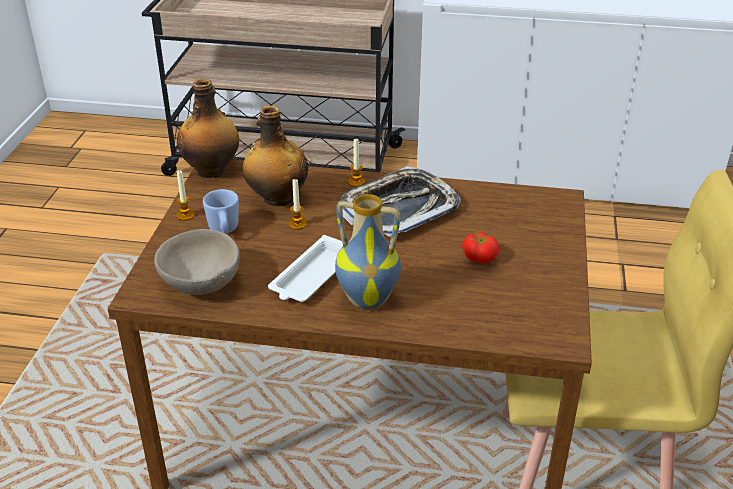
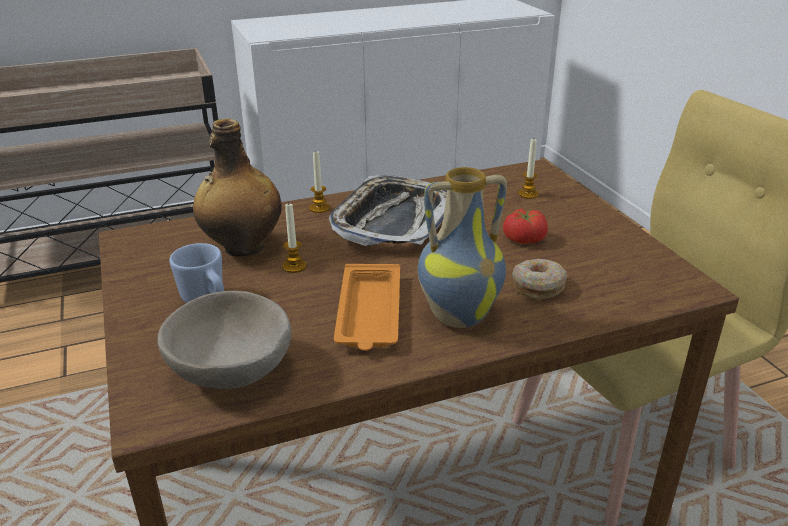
camera: 30 degrees left, 5 degrees down
candle [176,170,195,221] -> candle moved to [518,139,539,199]
bottle [177,79,240,178] -> none
white tray [268,235,343,302] -> orange tray [334,264,400,351]
none -> donut [512,259,567,300]

